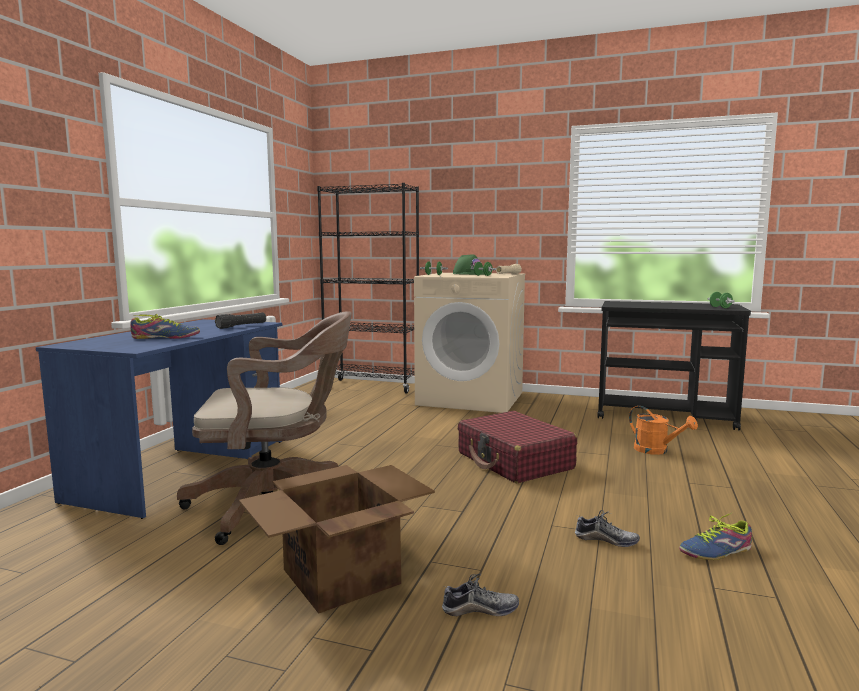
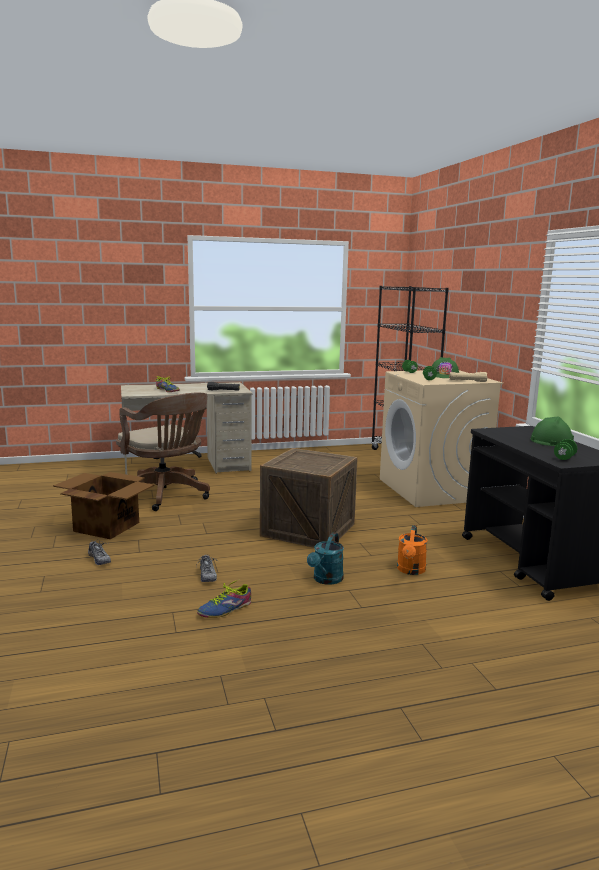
camera: 55 degrees right, 5 degrees up
blue desk [36,319,282,519] -> beige desk [121,382,252,475]
red suitcase [458,411,577,483] -> crate [260,448,358,548]
shoe [679,513,752,560] -> shoe turned 75 degrees counterclockwise [197,579,251,618]
none -> turquoise watering can [307,533,344,585]
none -> green hard hat [530,416,575,446]

